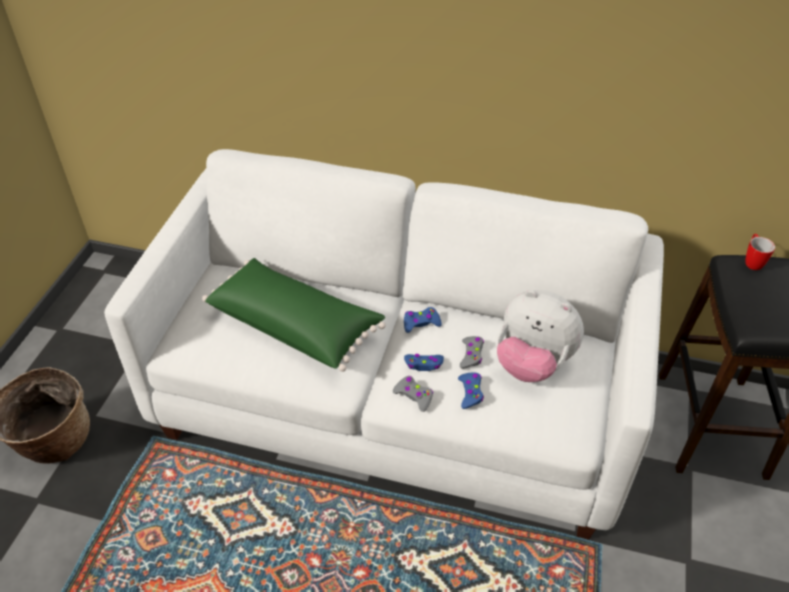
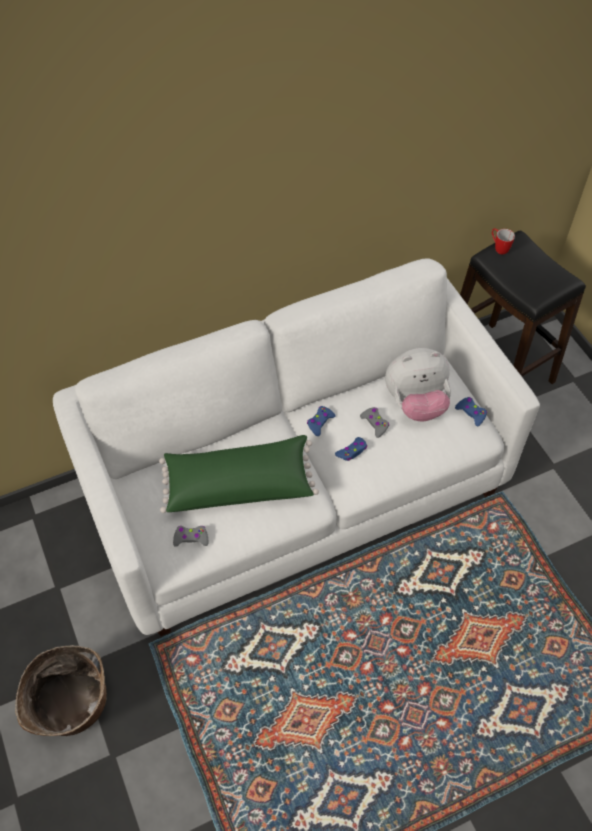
camera: 40 degrees left, 10 degrees up
grey game controller [393,376,433,412] -> grey game controller moved to [173,526,209,547]
blue game controller [458,372,484,409] -> blue game controller moved to [455,397,487,426]

